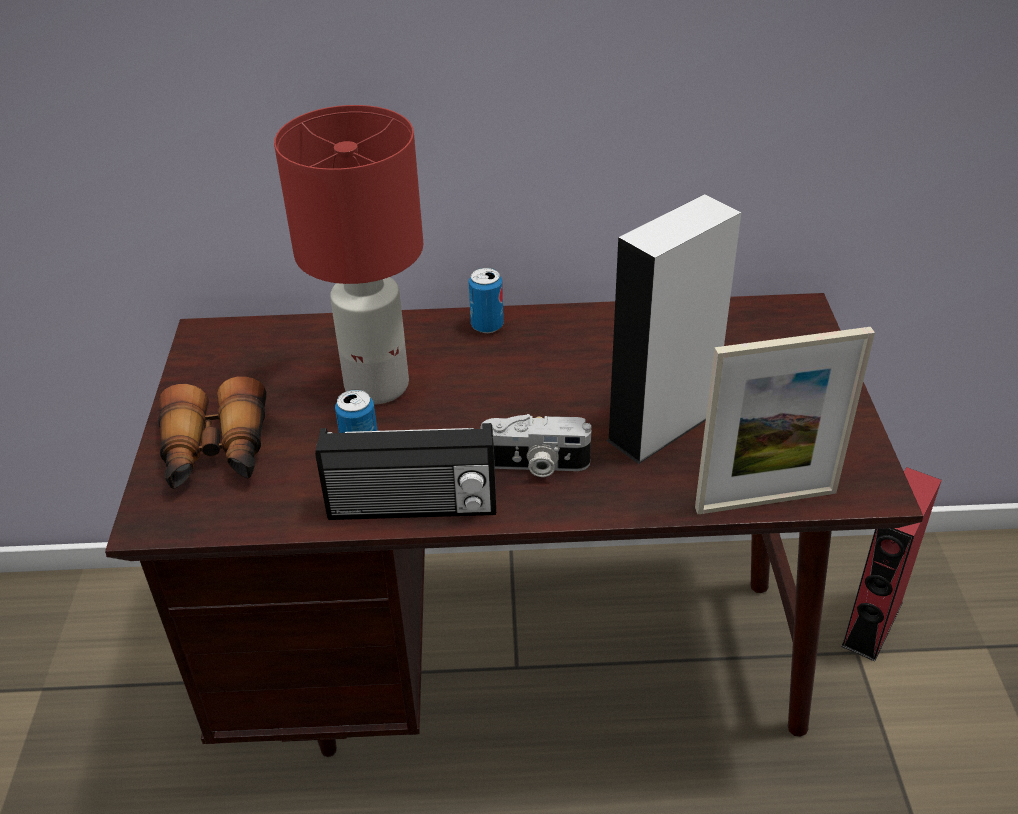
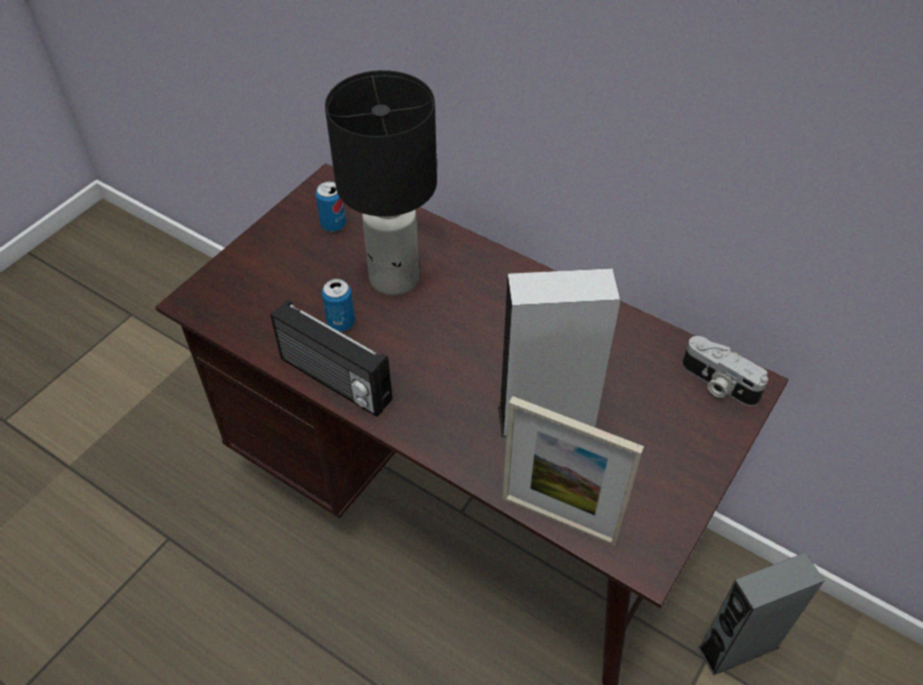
camera: 35 degrees right, 10 degrees up
binoculars [158,376,266,489] -> none
red table lamp [274,105,423,405] -> black table lamp [325,70,437,296]
can [469,268,504,333] -> can moved to [316,181,346,232]
camera [481,414,591,477] -> camera moved to [682,336,768,406]
red speaker [841,467,941,662] -> grey speaker [698,552,825,675]

